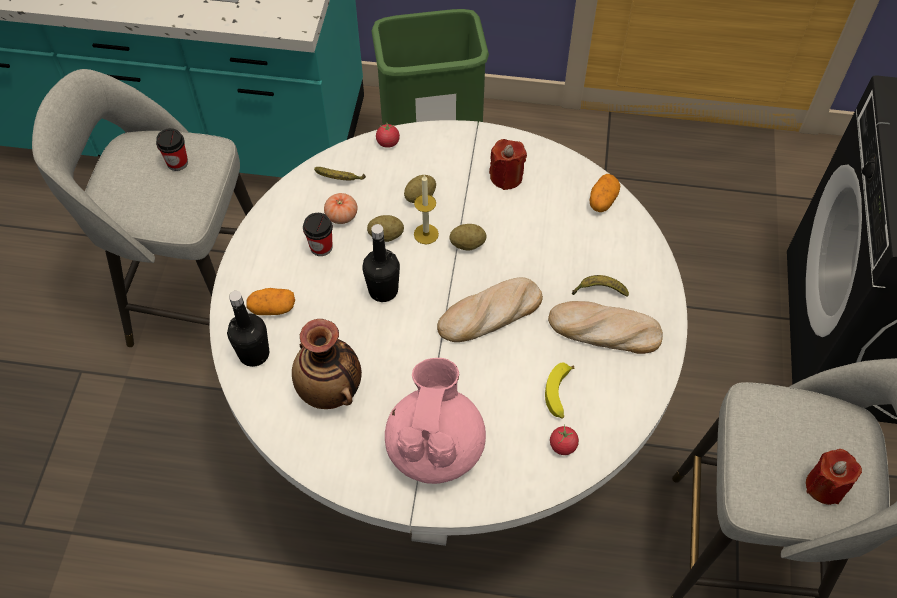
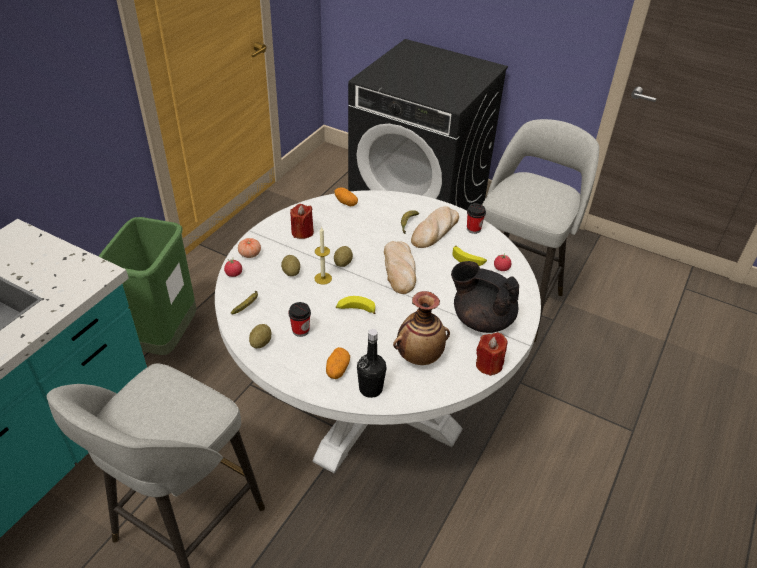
camera: 70 degrees left, 15 degrees down
cup [156,128,188,171] -> cup moved to [467,204,486,234]
tomato [324,193,358,224] -> tomato moved to [238,238,261,258]
black bottle [362,224,400,302] -> banana [336,296,375,314]
potato [367,215,404,242] -> potato moved to [249,324,271,348]
pink teapot [385,358,486,484] -> black teapot [451,261,519,333]
red candle [806,449,862,505] -> red candle moved to [476,333,507,376]

